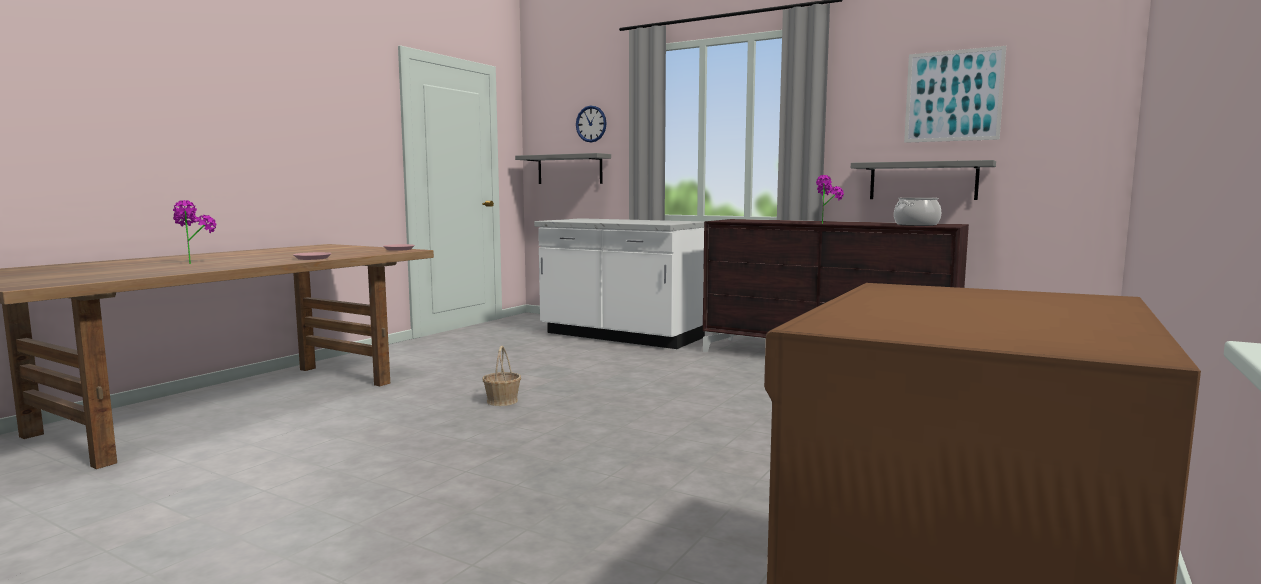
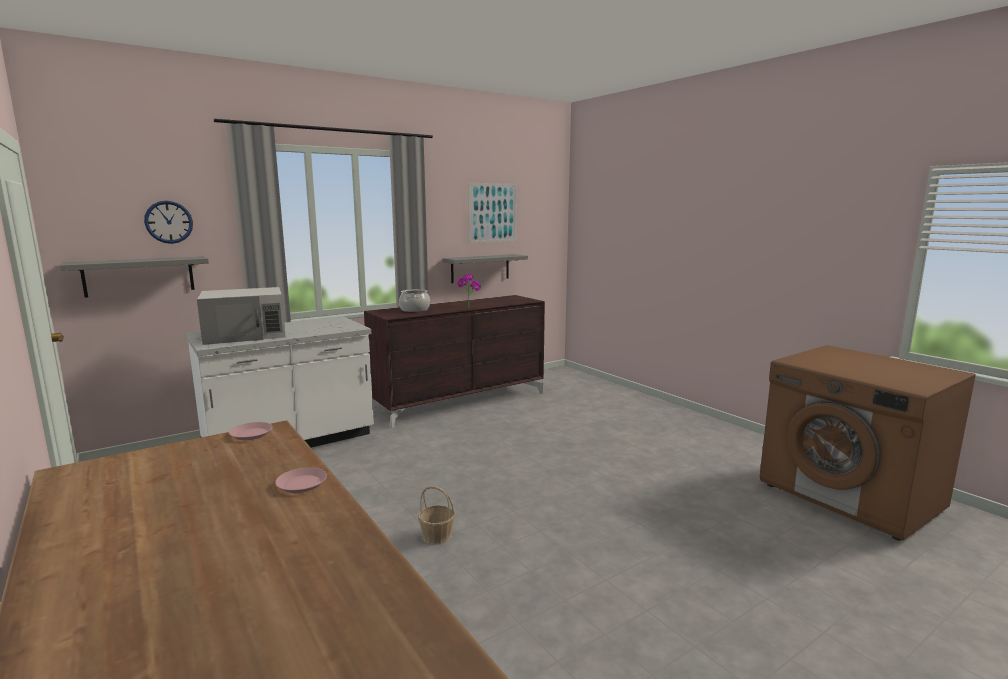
camera: 65 degrees left, 5 degrees up
potted plant [173,200,217,264] -> none
cooking pot [894,198,941,226] -> cooking pot moved to [399,289,430,312]
none -> white microwave [197,287,286,345]

